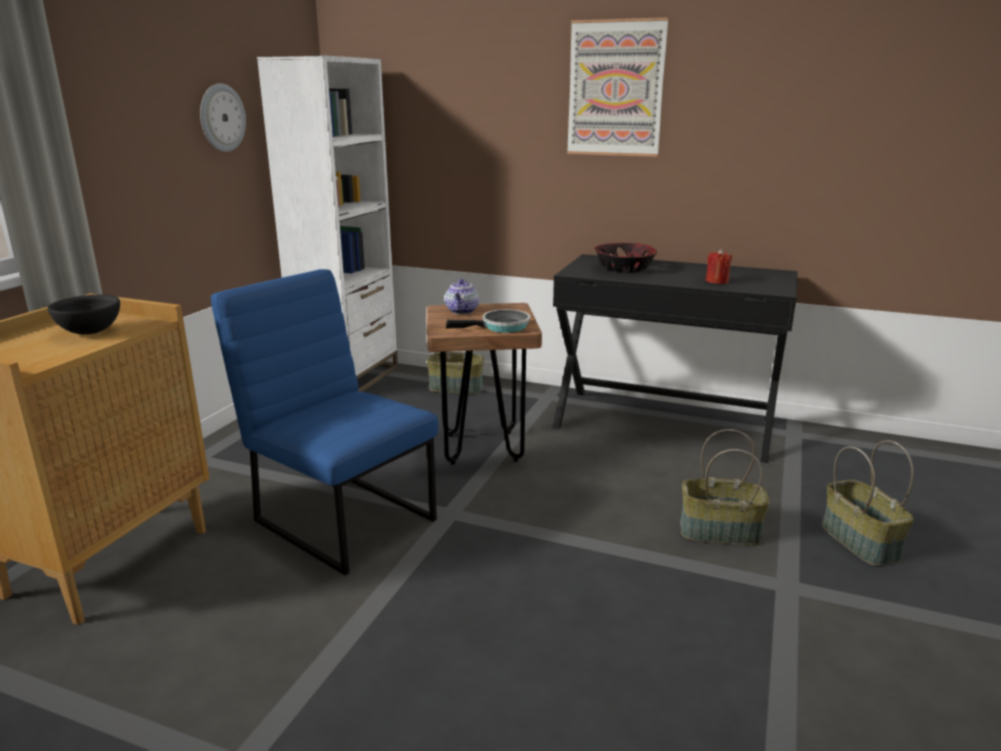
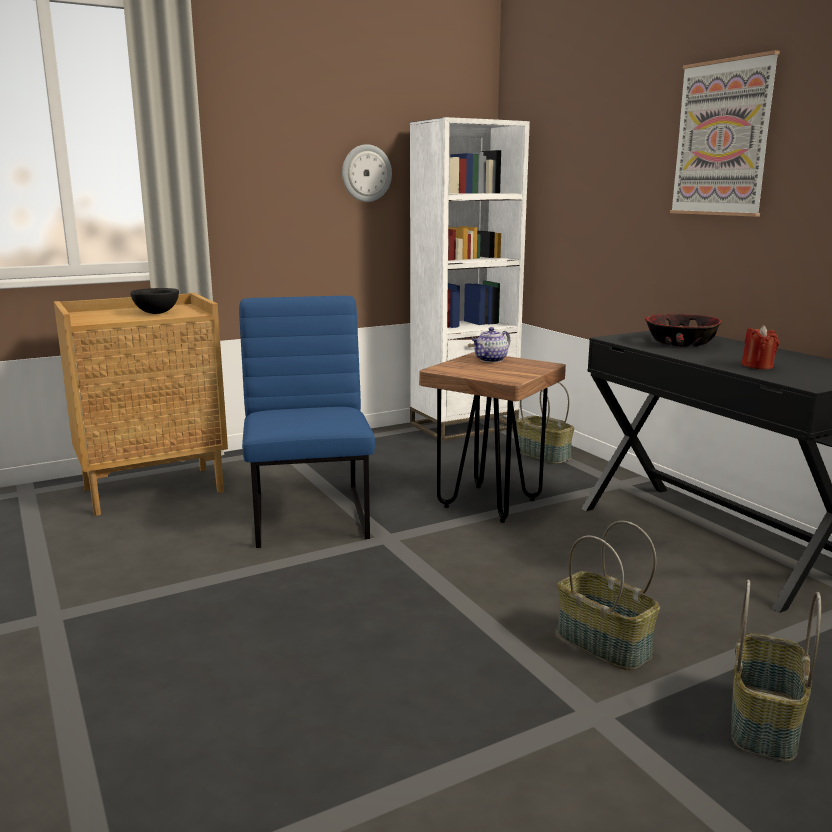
camera: 40 degrees right, 5 degrees down
frying pan [446,309,531,333] -> none

